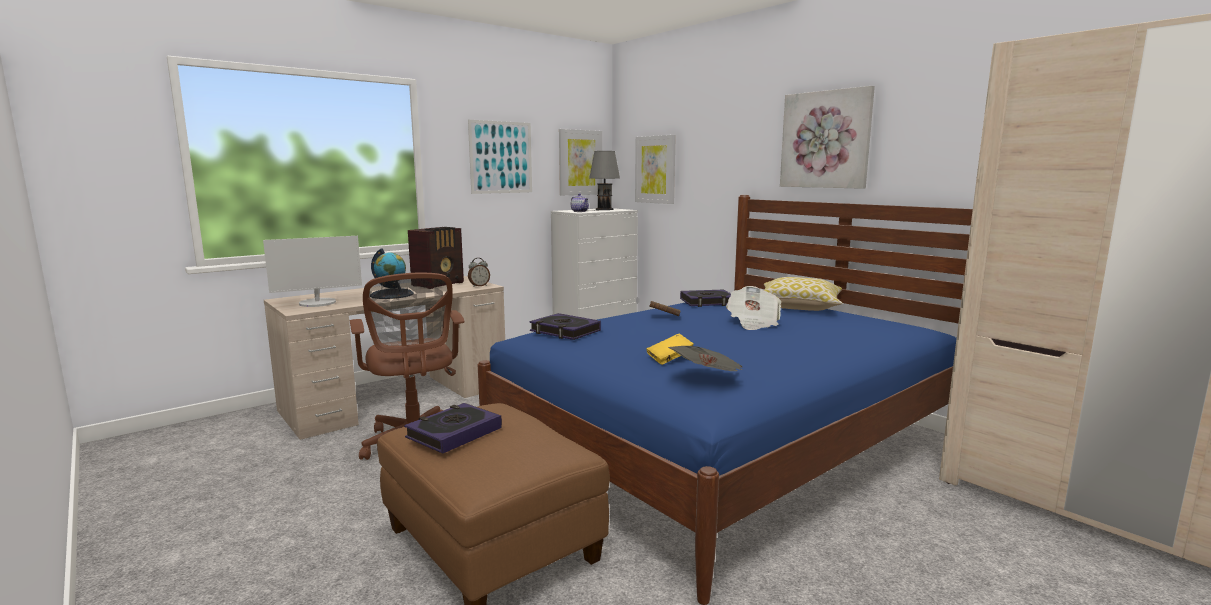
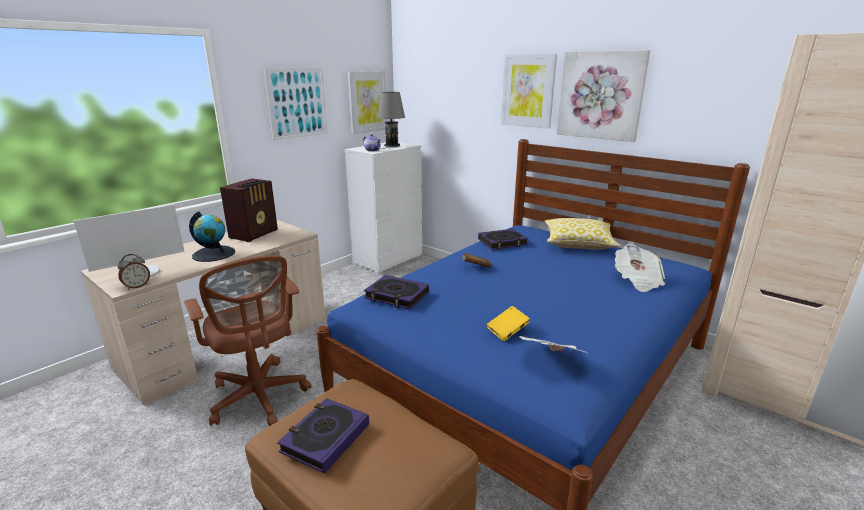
camera: 10 degrees left, 10 degrees up
alarm clock [468,258,490,287] -> alarm clock moved to [117,254,150,290]
picture [635,135,676,204] -> picture moved to [501,54,557,129]
newspaper [726,286,781,330] -> newspaper moved to [615,244,665,292]

